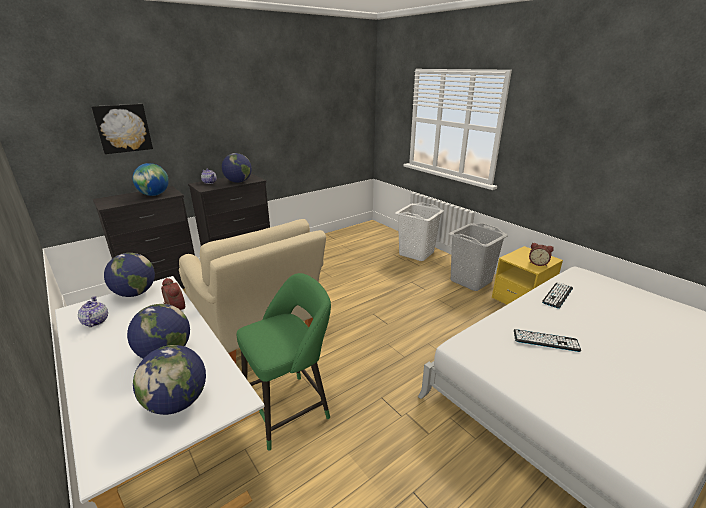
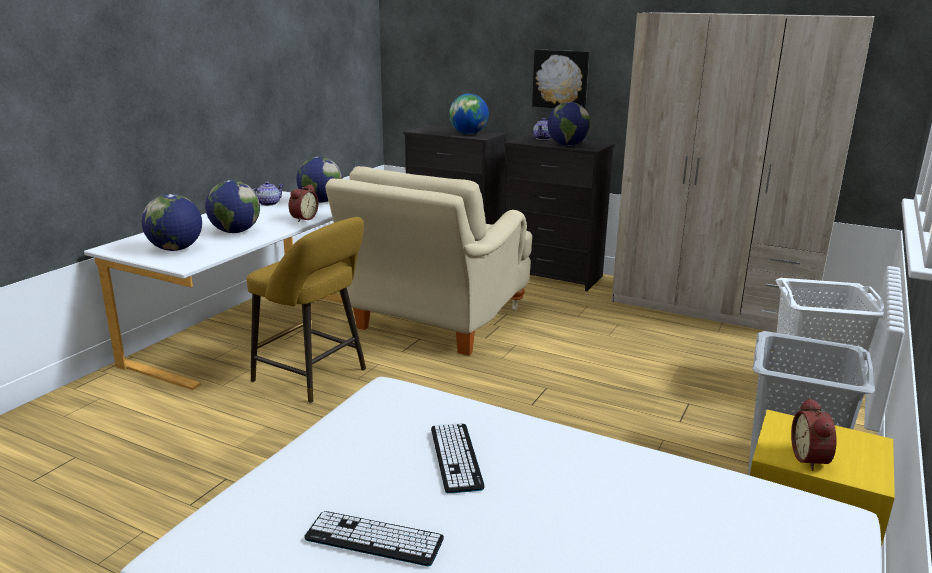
camera: 65 degrees right, 5 degrees down
picture [91,104,153,154] -> picture moved to [532,49,589,108]
green stool [237,273,331,451] -> yellow stool [247,217,366,403]
keyboard [542,282,573,309] -> keyboard moved to [304,511,444,566]
none -> beige wardrobe [611,12,874,333]

